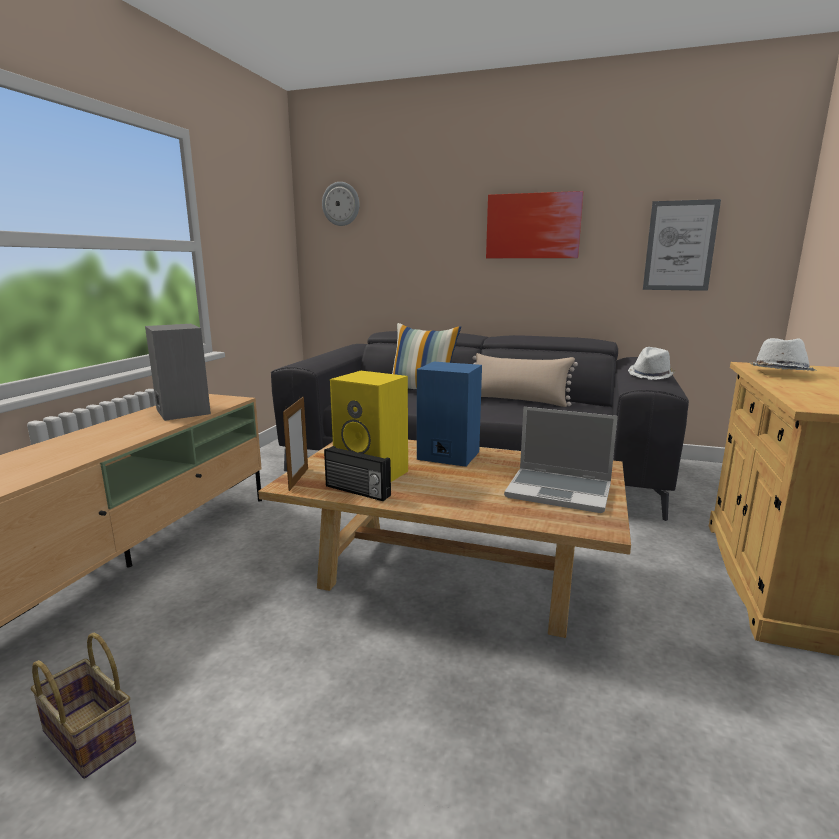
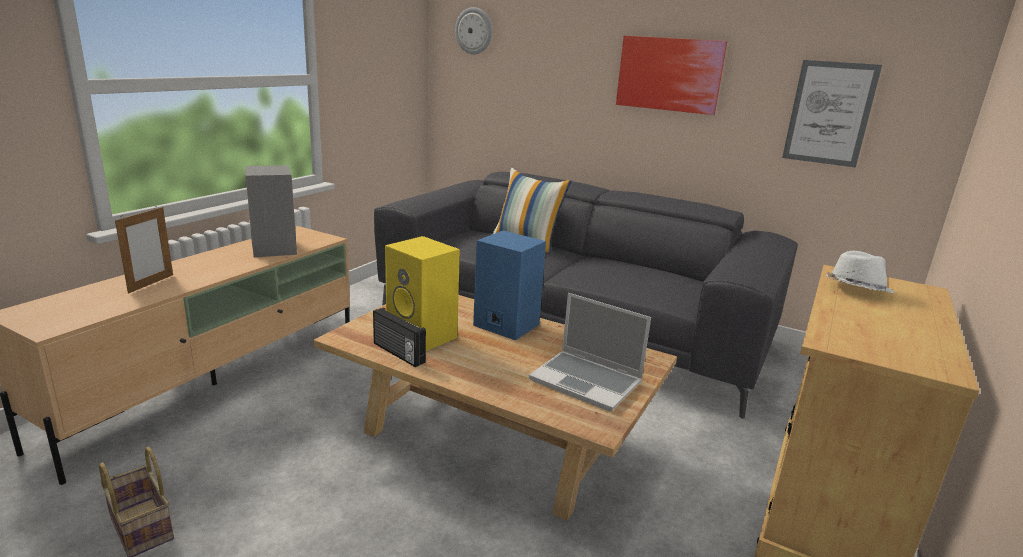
camera: 10 degrees right, 5 degrees up
picture frame [283,396,308,491] -> picture frame moved to [115,206,173,293]
beige pillow [473,353,578,407] -> none
white hat [628,347,676,380] -> none

